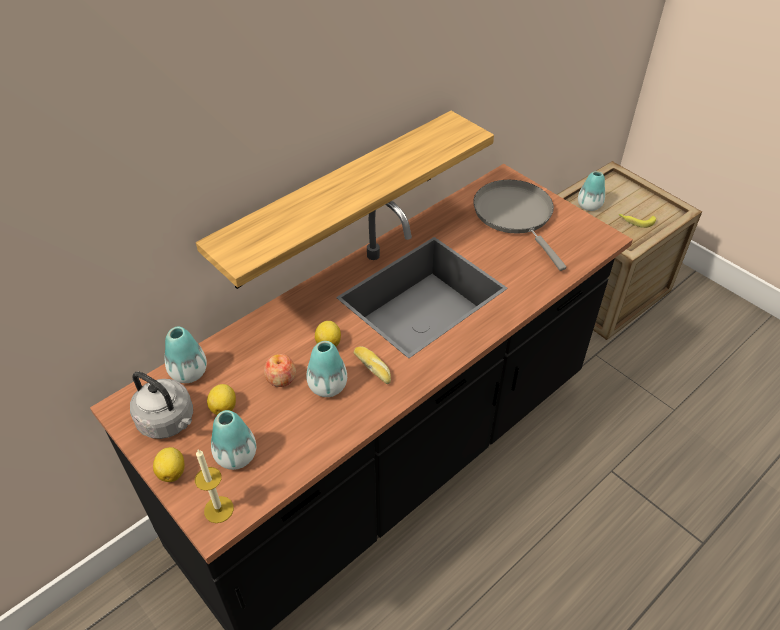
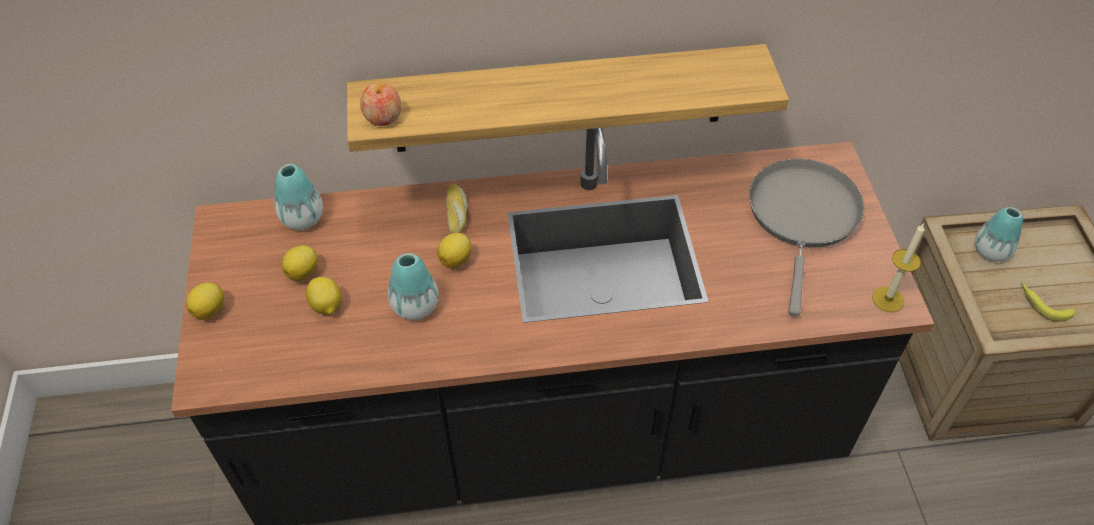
camera: 35 degrees right, 5 degrees up
grey kettle [130,371,193,439] -> none
candle [195,449,234,523] -> candle moved to [872,223,925,312]
vase [211,410,256,470] -> none
apple [264,354,296,387] -> apple moved to [360,83,402,126]
bread [354,346,391,384] -> bread moved to [446,184,468,234]
none -> lemon [306,277,341,315]

